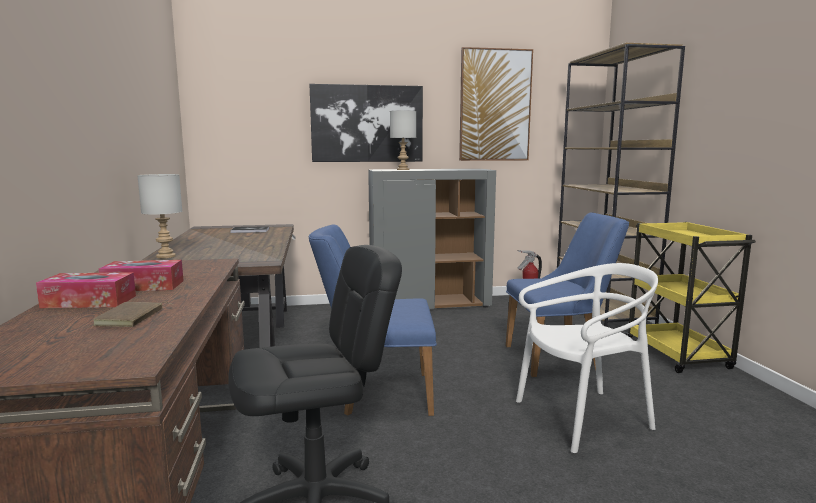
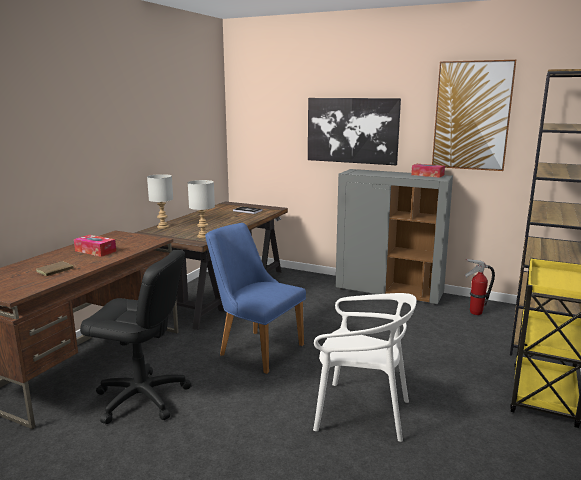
camera: 35 degrees right, 5 degrees up
tissue box [36,272,136,308] -> tissue box moved to [411,164,445,178]
grey table lamp [390,110,416,170] -> grey table lamp moved to [188,180,215,238]
blue chair [506,212,629,377] -> none

